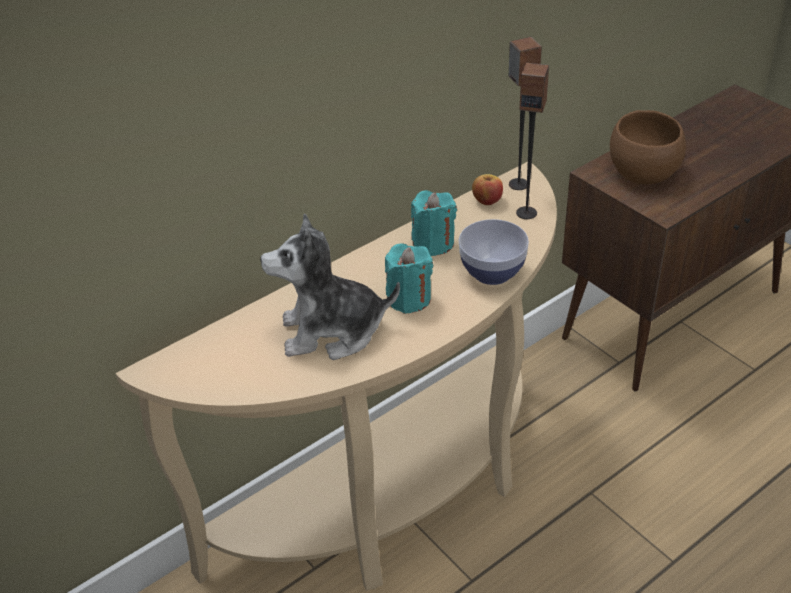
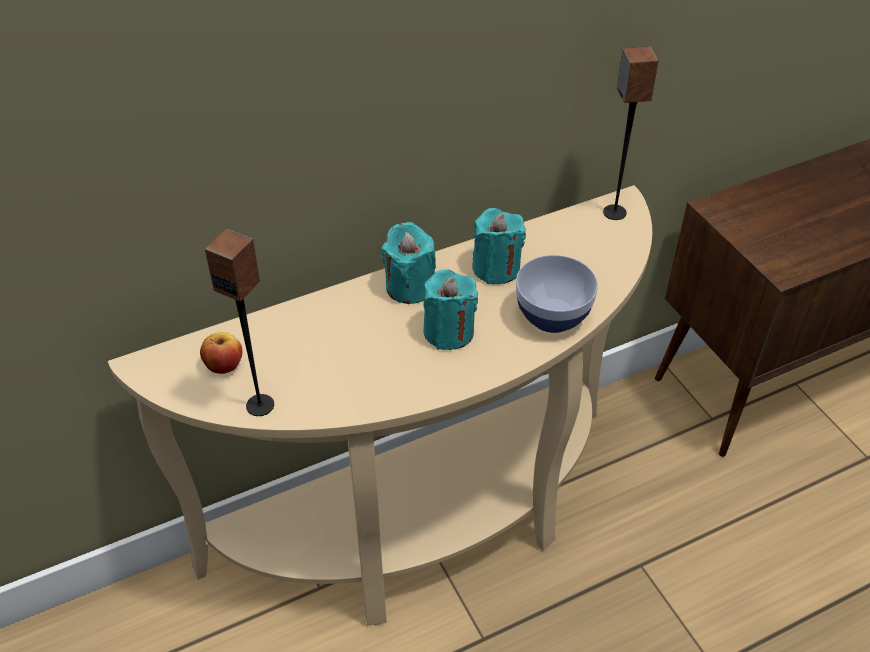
camera: 10 degrees right, 5 degrees up
plush toy [260,213,400,360] -> none
apple [472,174,503,205] -> apple moved to [200,332,243,374]
speaker [516,63,549,219] -> speaker moved to [205,229,274,416]
brown bowl [610,110,686,184] -> none
none -> turquoise candle [381,222,436,304]

